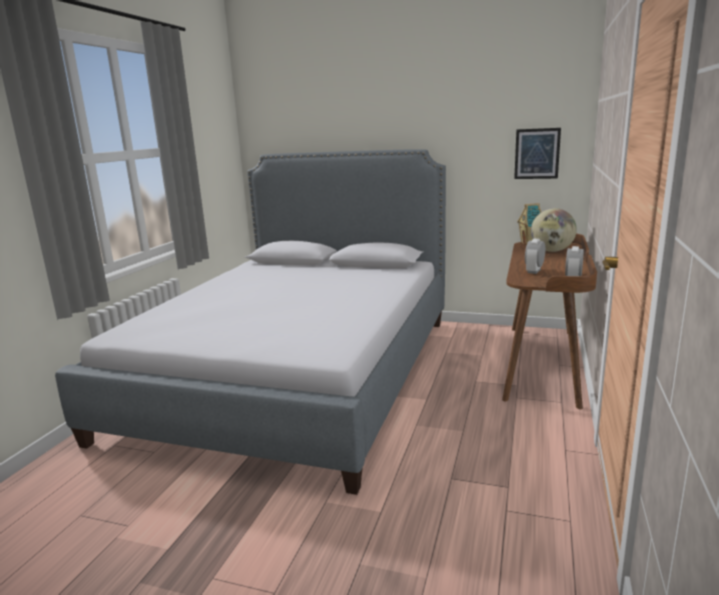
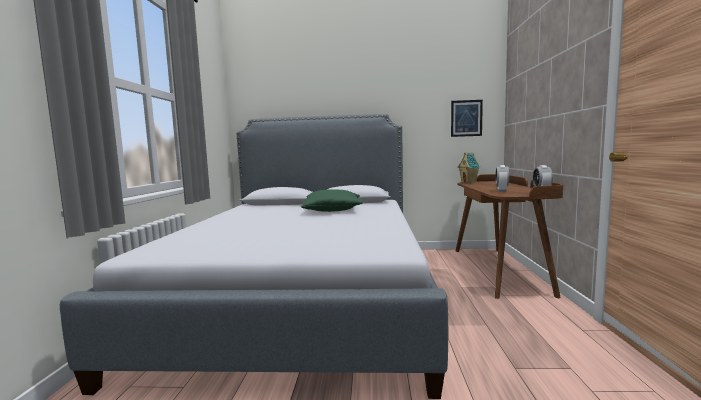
camera: 15 degrees left, 10 degrees down
globe [531,208,577,252] -> none
none -> green pillow [301,189,363,212]

